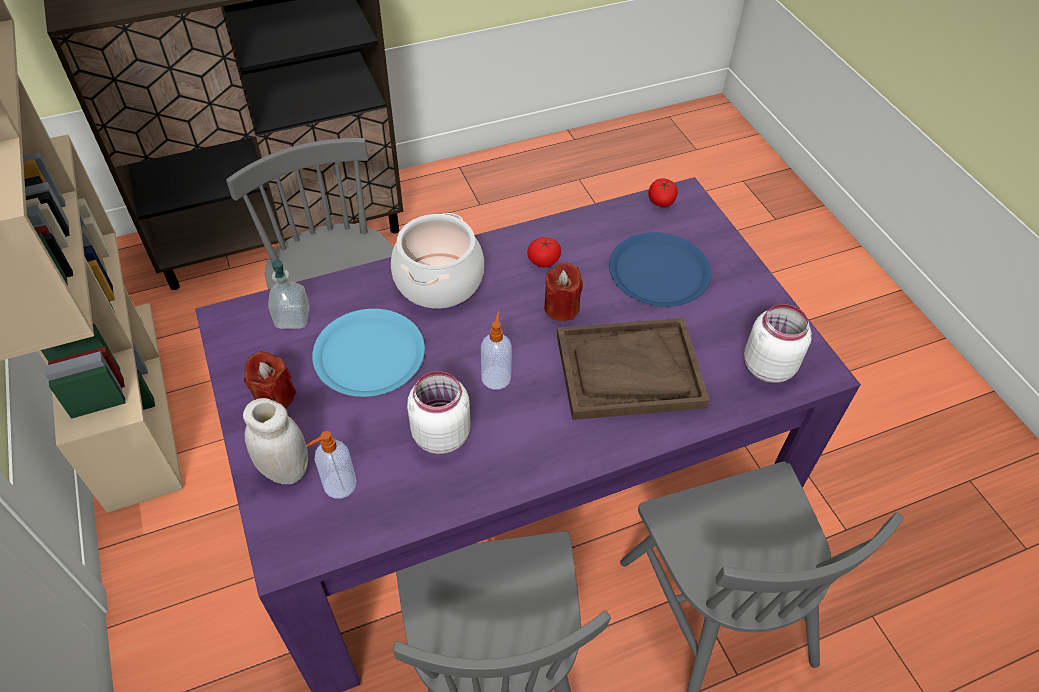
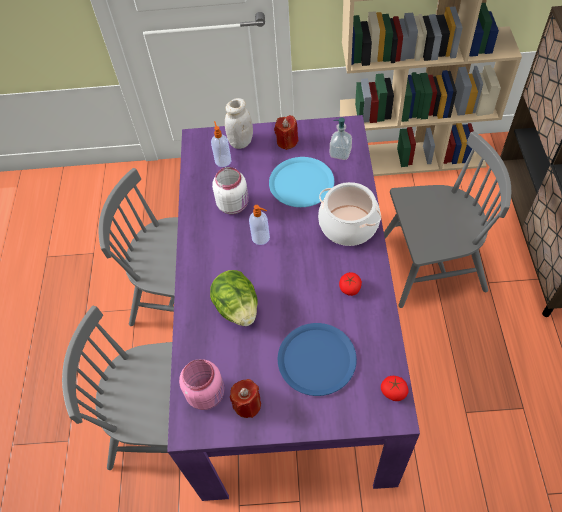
camera: 115 degrees right, 5 degrees up
red candle [544,262,583,321] -> red candle moved to [230,379,261,418]
brown tray [557,318,710,420] -> lettuce [210,270,258,326]
white jar [744,304,812,383] -> pink jar [179,359,225,410]

